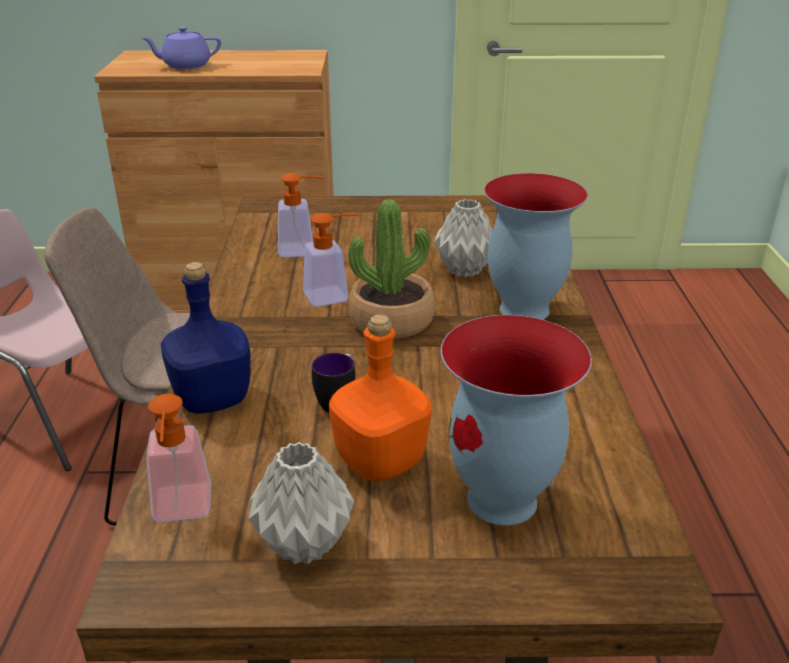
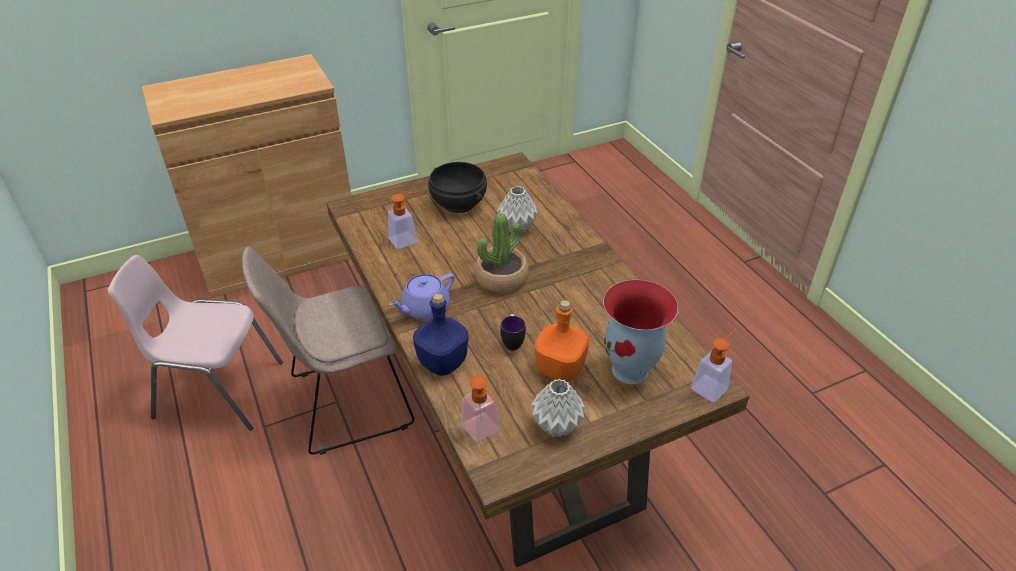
camera: 25 degrees left, 10 degrees up
purple teapot [141,27,221,69] -> purple teapot moved to [389,273,454,320]
soap dispenser [303,213,359,307] -> soap dispenser moved to [691,330,737,402]
vase [484,173,588,319] -> none
none -> black bowl [428,162,487,213]

